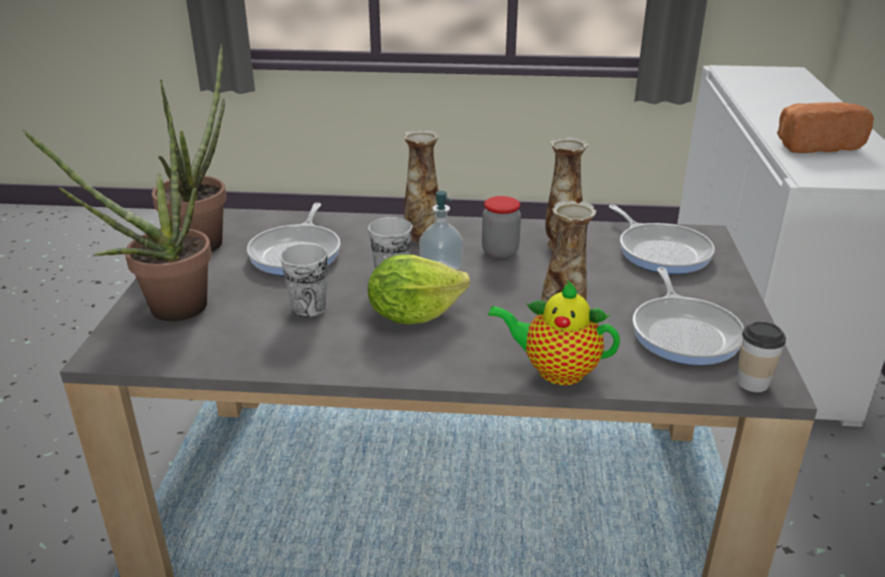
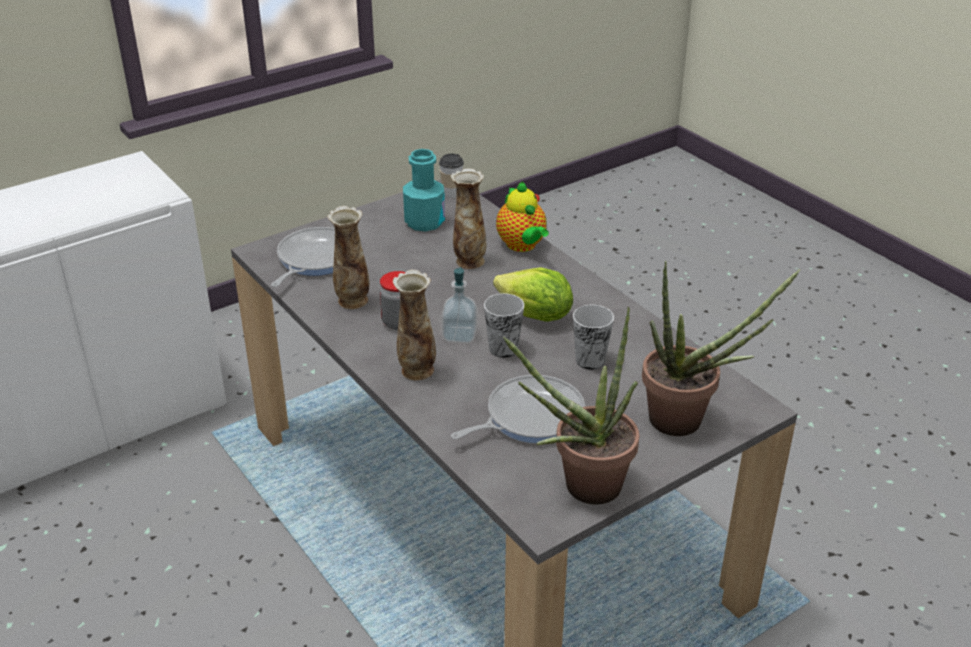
camera: 130 degrees left, 5 degrees up
frying pan [632,267,744,365] -> turquoise bottle [403,149,445,231]
bread [777,102,874,153] -> none

